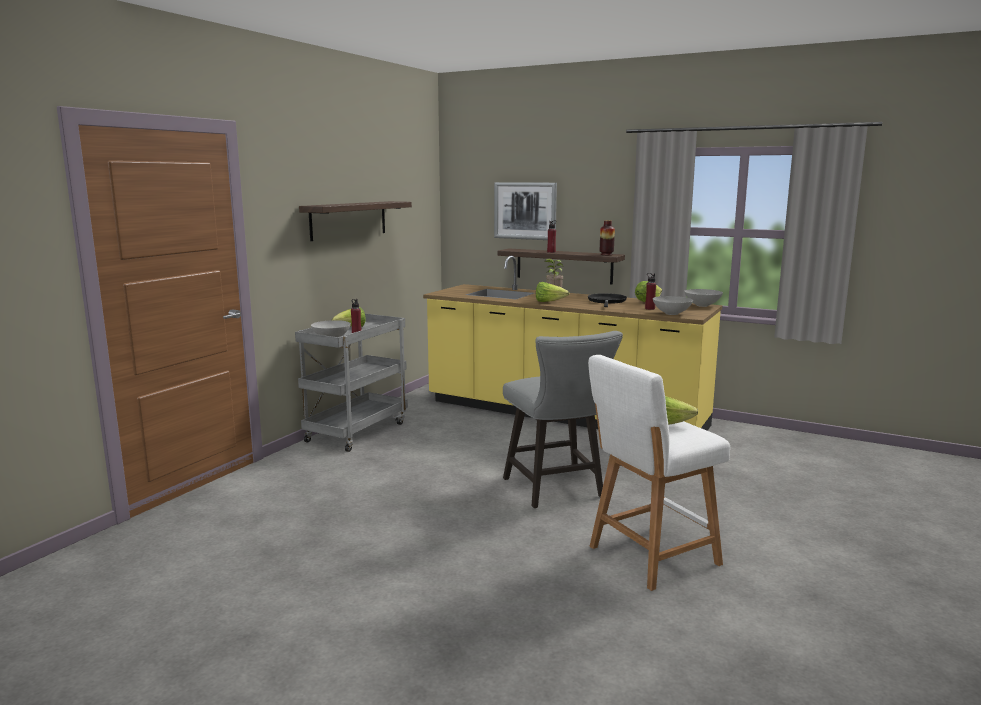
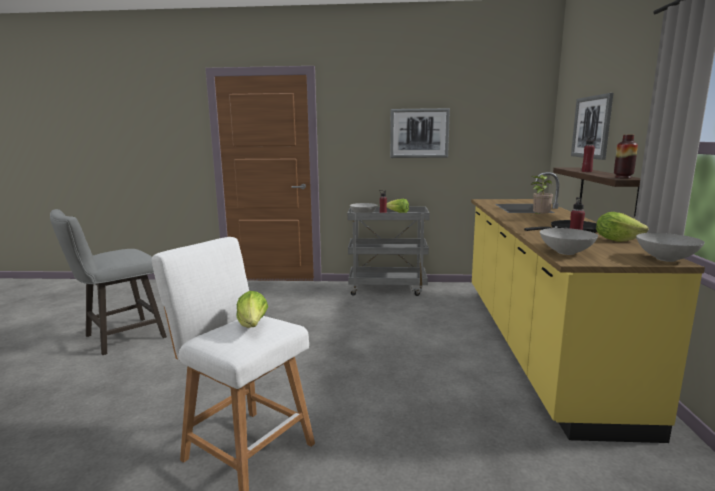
camera: 65 degrees right, 0 degrees up
shelf [299,201,412,241] -> picture [390,108,450,158]
grey stool [503,331,623,508] -> grey stool moved to [50,209,167,355]
lettuce [536,282,569,302] -> none

